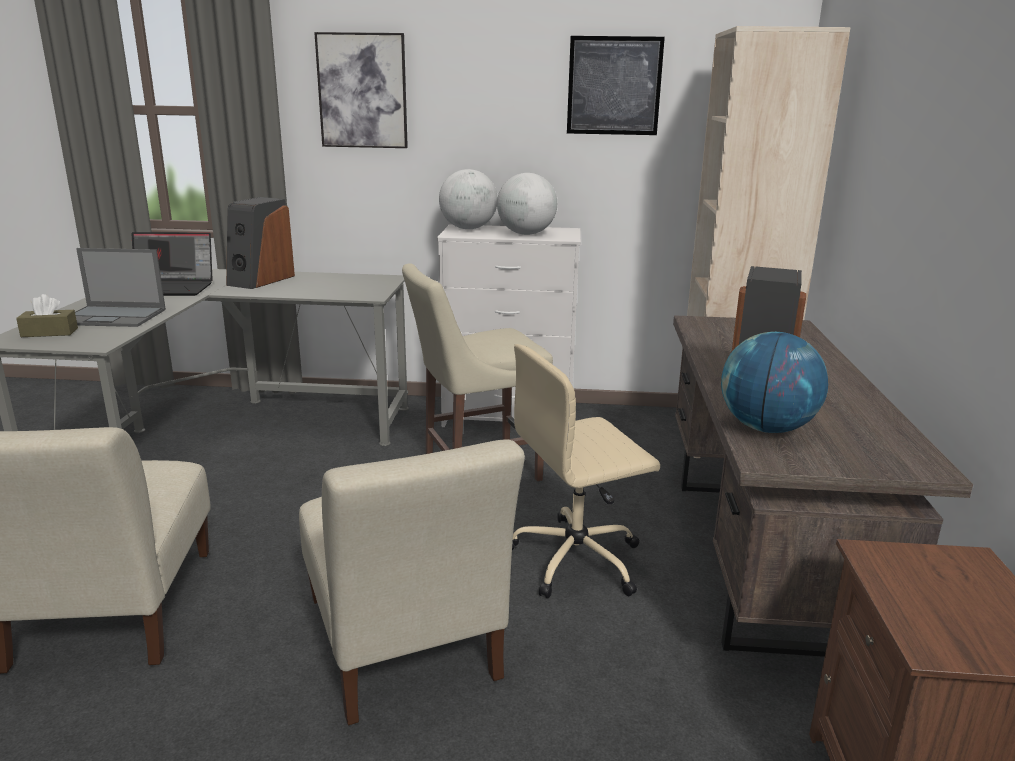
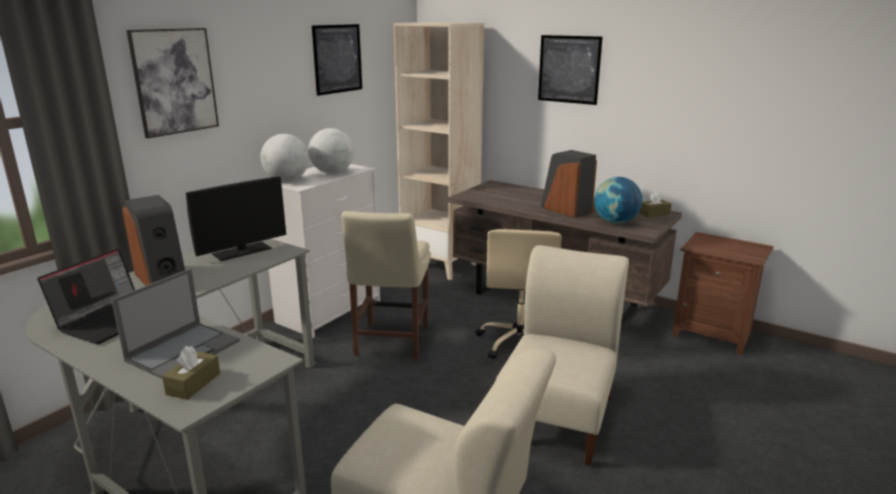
camera: 60 degrees left, 0 degrees up
beige chair [299,439,525,725] -> beige chair turned 75 degrees counterclockwise [496,245,629,466]
none -> monitor [186,176,286,261]
none -> picture [538,35,603,105]
none -> brown tissue box [639,191,671,218]

